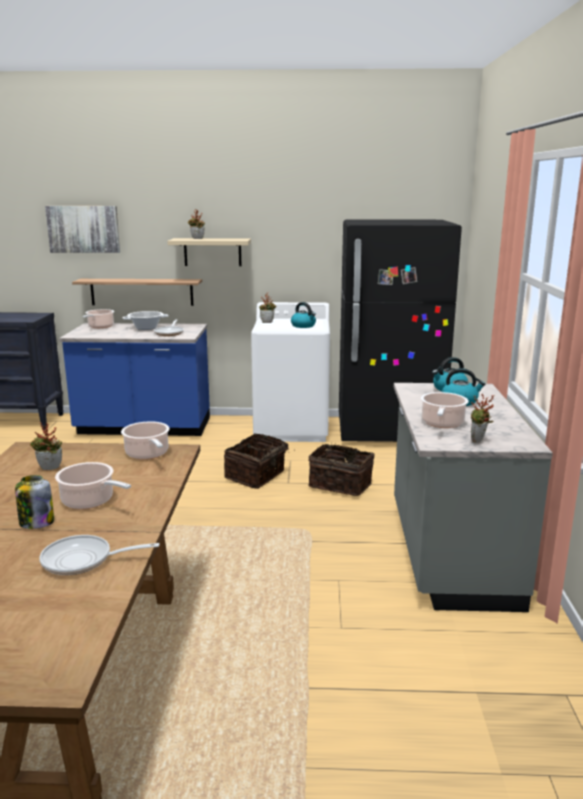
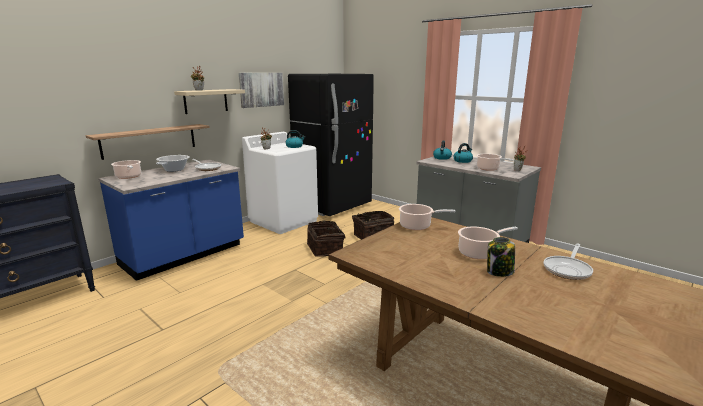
camera: 50 degrees left, 0 degrees up
potted plant [30,423,62,470] -> none
picture [45,206,120,253] -> picture moved to [239,73,284,108]

